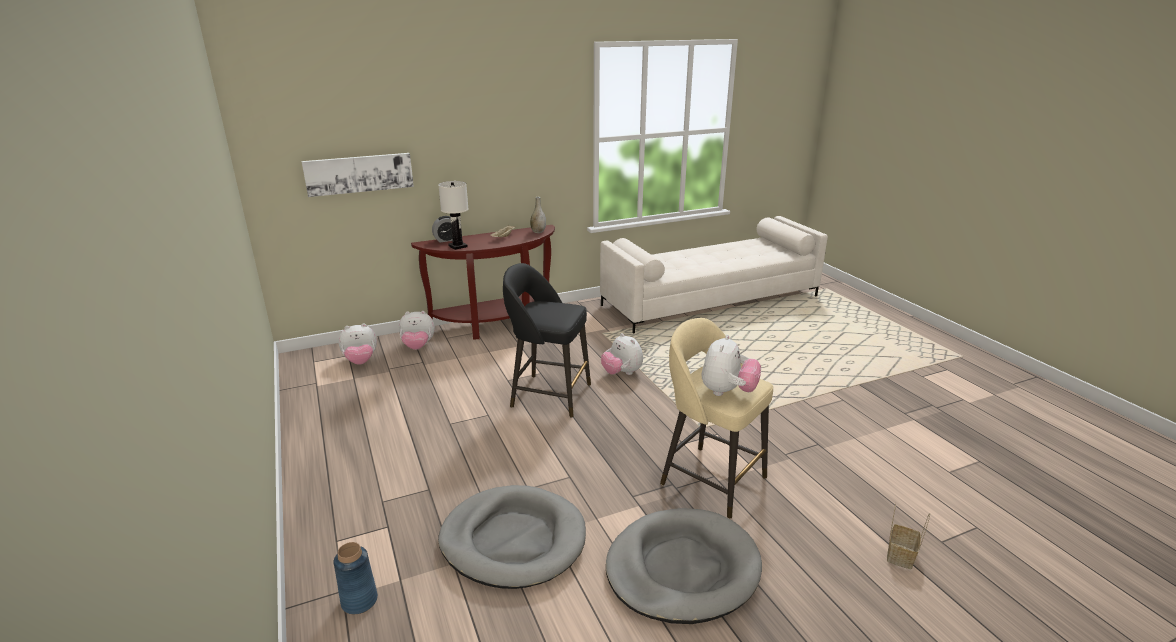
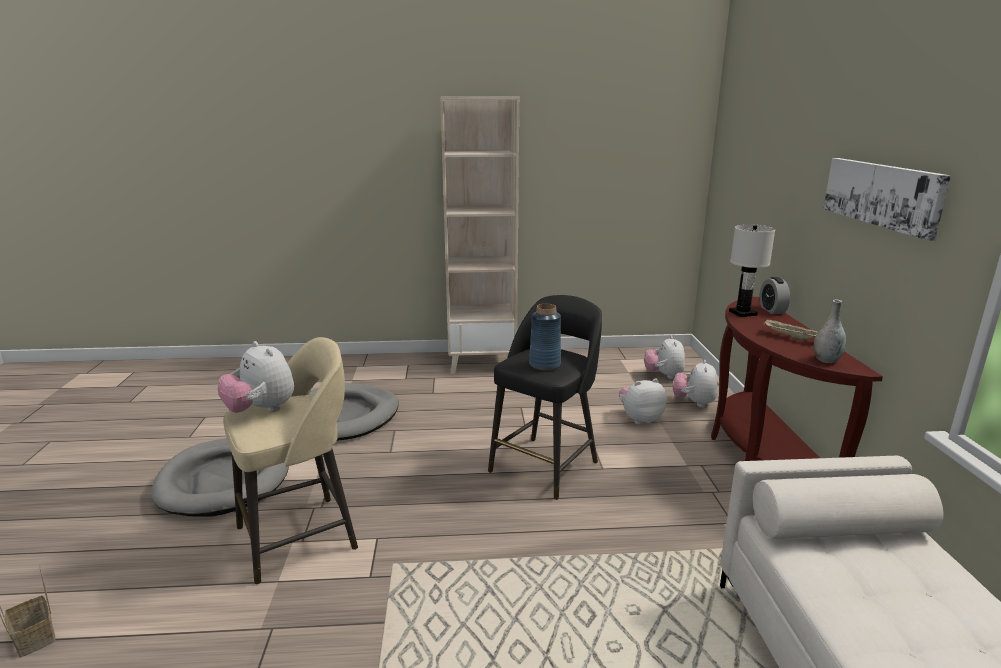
camera: 110 degrees right, 5 degrees down
picture [301,153,414,197] -> picture moved to [823,158,951,241]
blue vase [333,542,378,614] -> blue vase moved to [529,304,561,370]
plush toy [601,333,643,375] -> plush toy moved to [619,379,667,425]
none -> beige bookcase [440,97,519,374]

